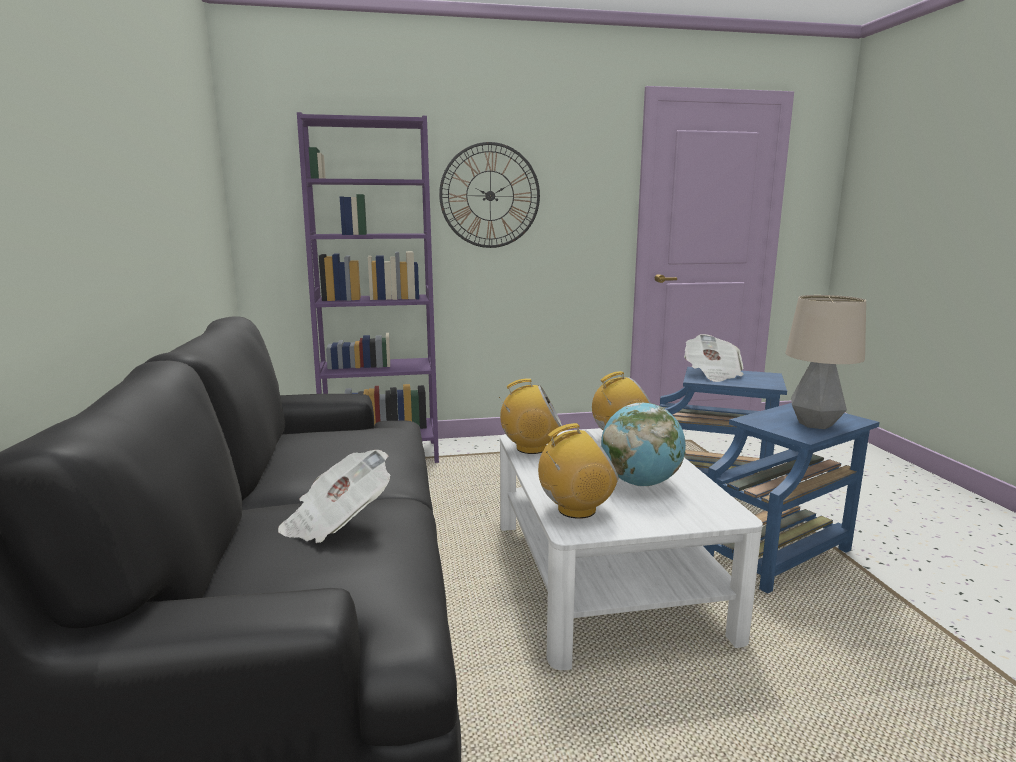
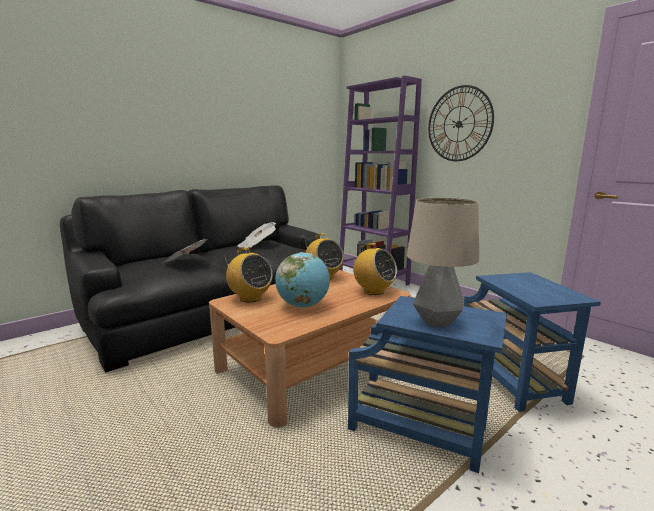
camera: 60 degrees right, 0 degrees up
white coffee table [500,428,763,670] -> brown coffee table [209,270,410,428]
newspaper [684,334,744,382] -> newspaper moved to [237,222,276,248]

